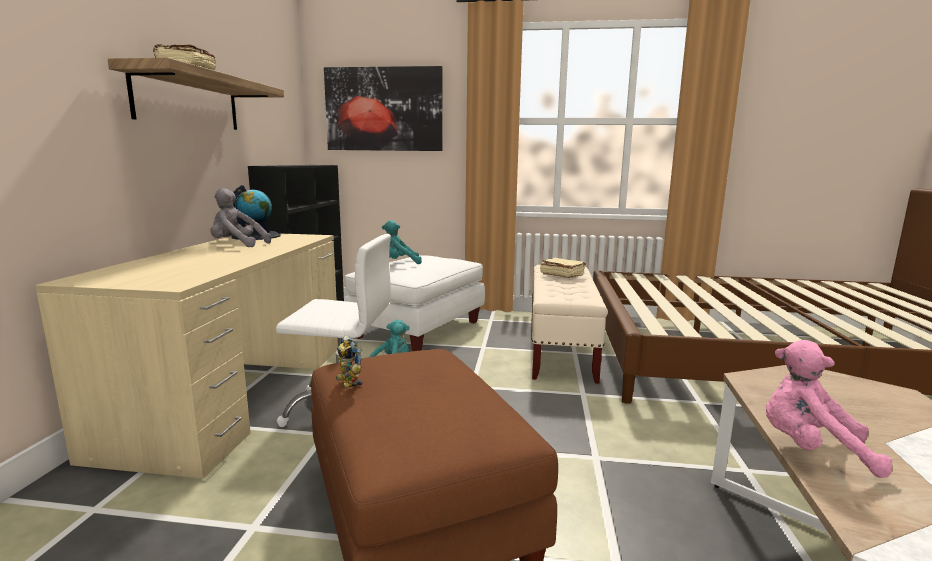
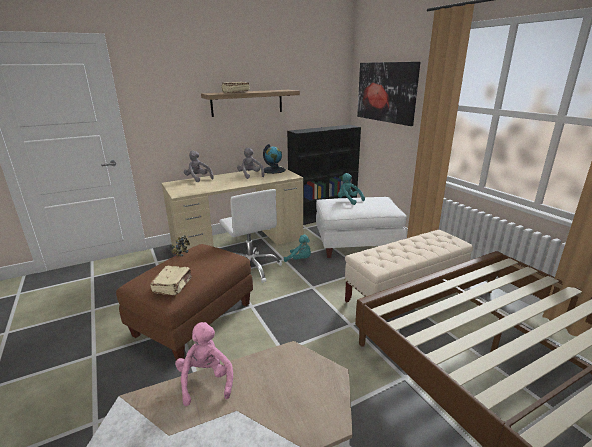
camera: 55 degrees right, 10 degrees up
beige book [540,258,586,278] -> beige book moved to [150,266,192,295]
none -> grey plush toy [184,151,214,182]

